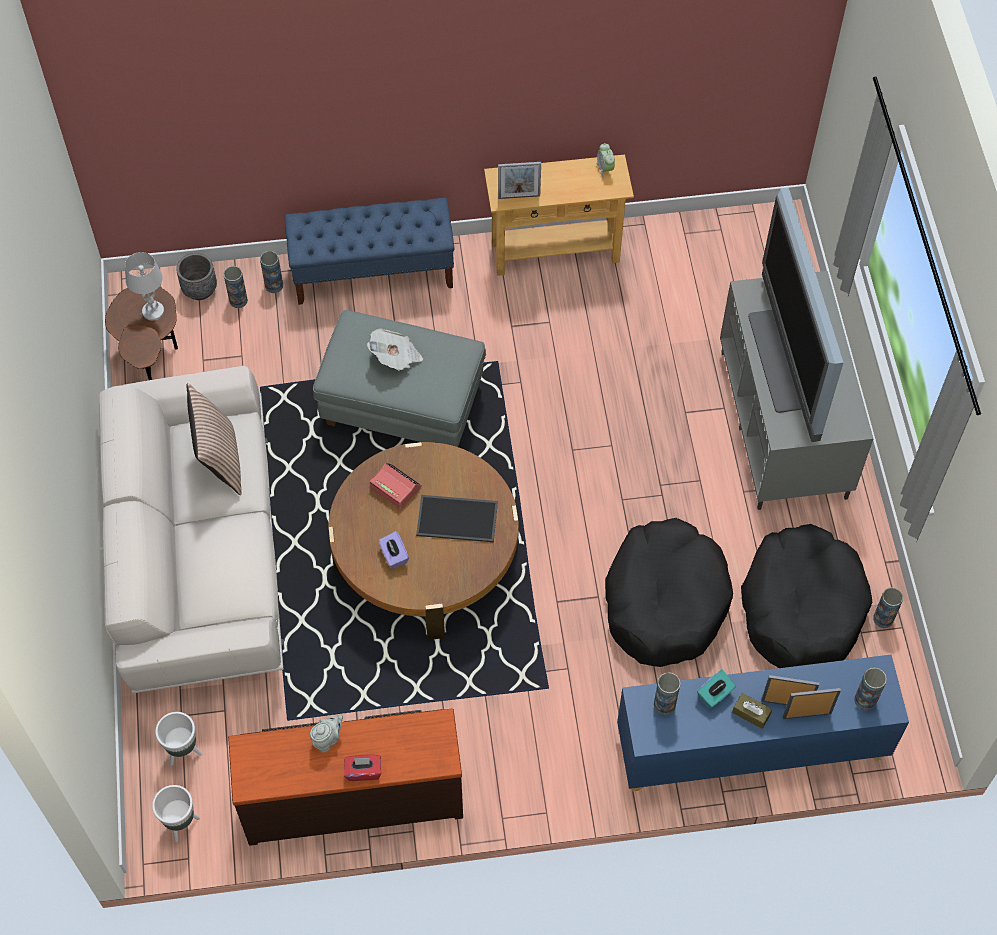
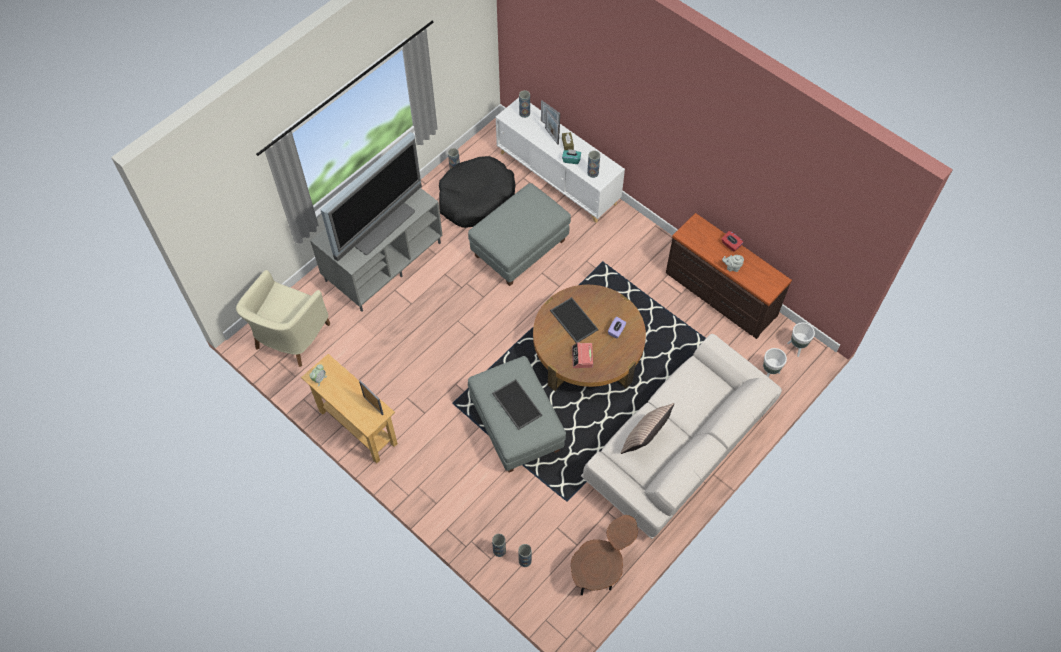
camera: 130 degrees left, 0 degrees up
white table lamp [125,252,164,321] -> none
grey planter [176,253,217,300] -> none
blue bench [285,198,455,305] -> none
newspaper [367,328,423,371] -> tray [492,379,542,430]
black dog bed [605,518,733,667] -> grey ottoman [468,183,571,286]
blue cabinet [617,655,909,792] -> white cabinet [495,98,625,223]
none -> beige armchair [236,270,330,367]

